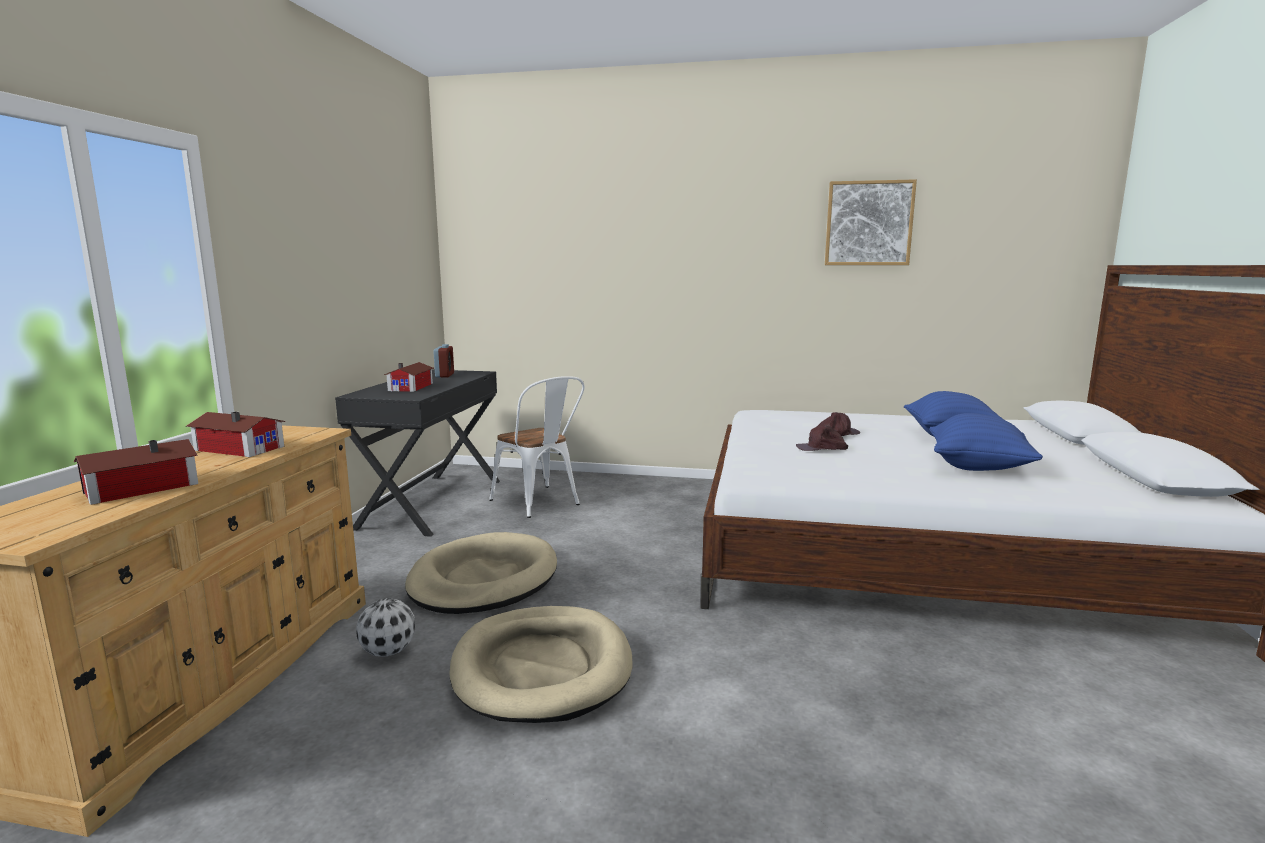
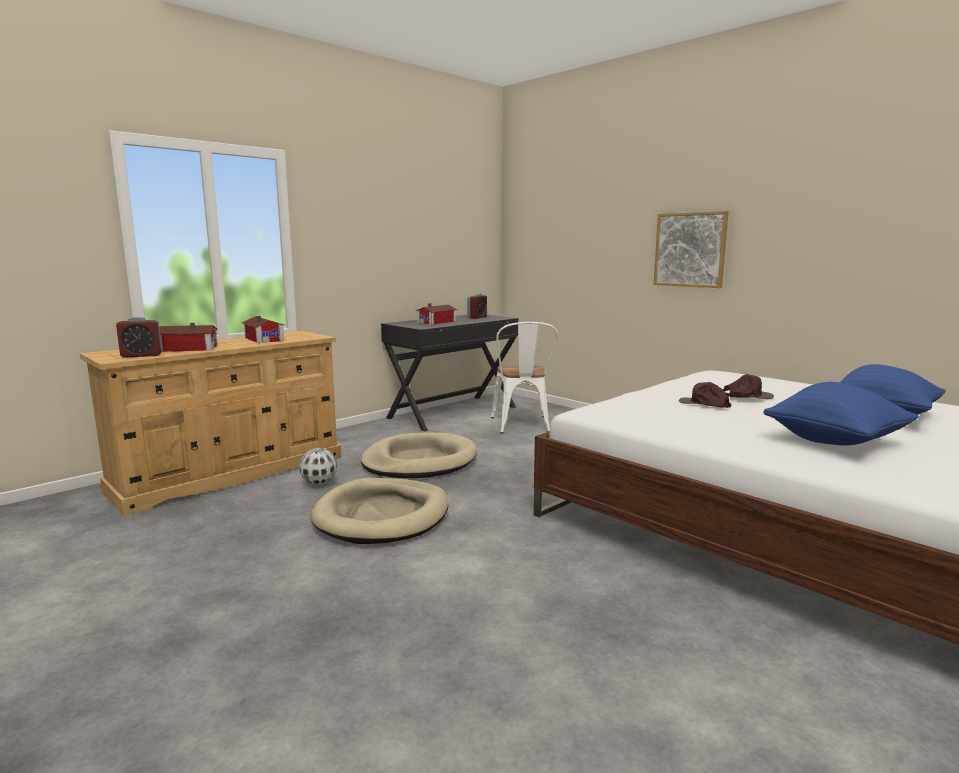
camera: 35 degrees right, 0 degrees up
picture [825,179,917,265] -> picture moved to [654,211,729,288]
none -> alarm clock [116,317,162,358]

